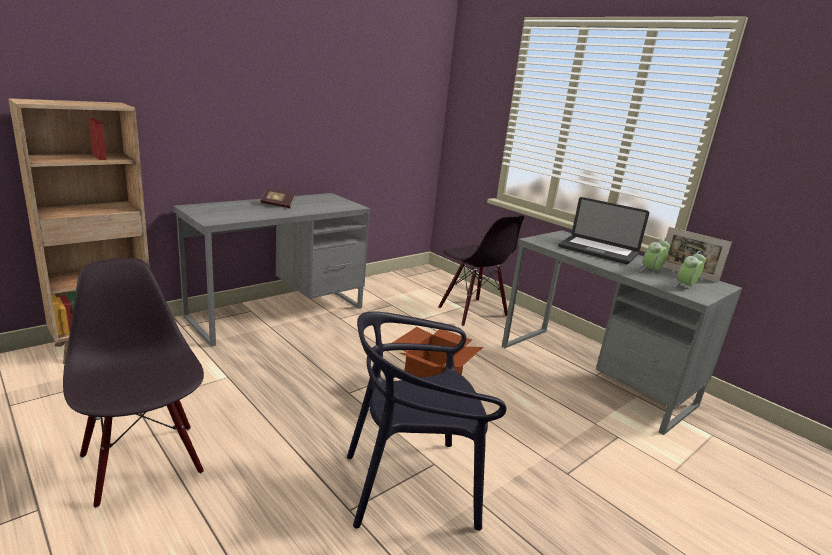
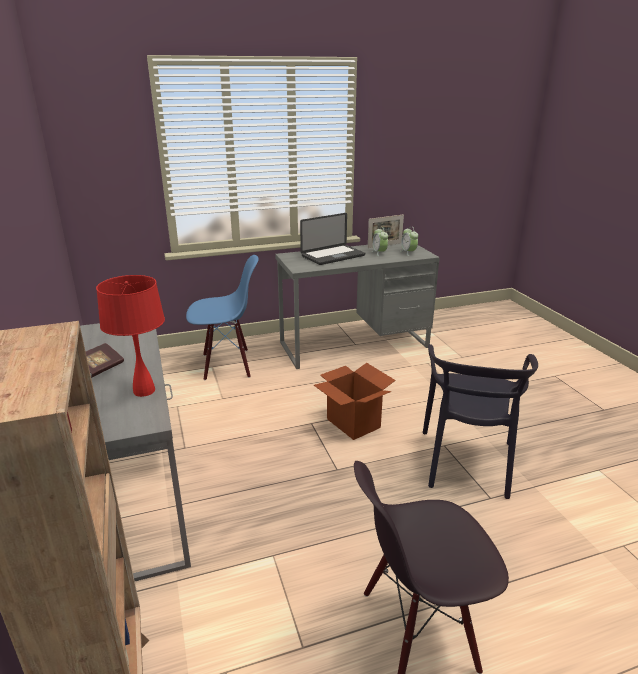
camera: 65 degrees left, 5 degrees up
black chair [438,215,524,326] -> blue chair [186,255,259,381]
none -> red table lamp [96,275,165,397]

